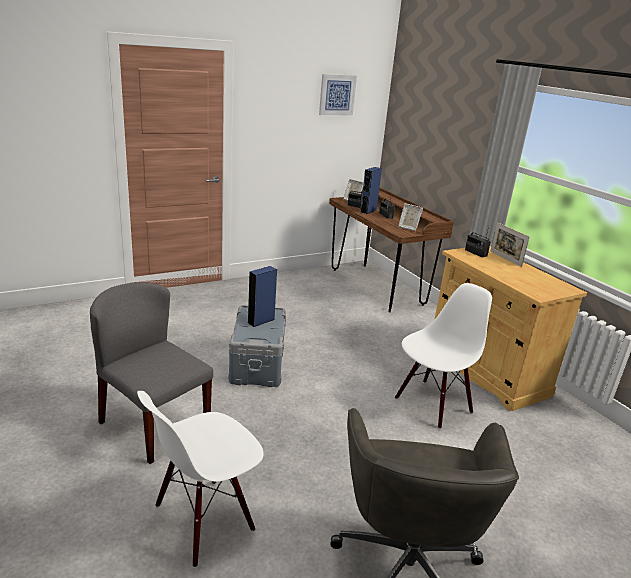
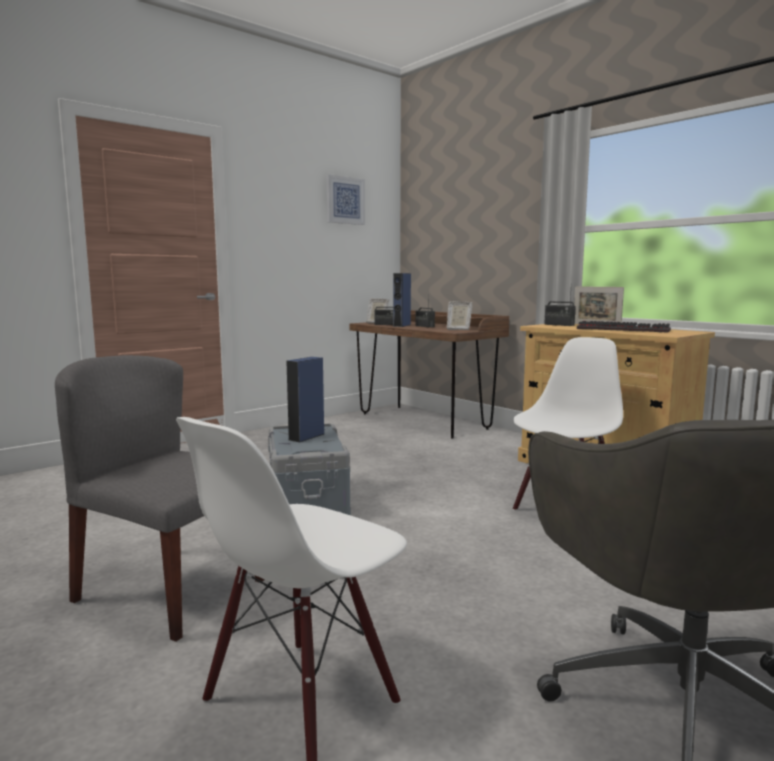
camera: 10 degrees left, 15 degrees down
none -> keyboard [577,321,671,333]

